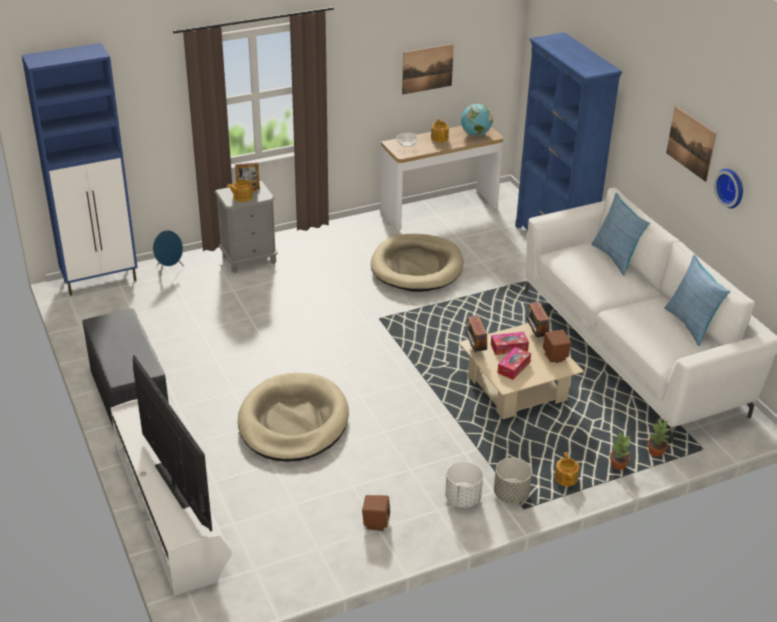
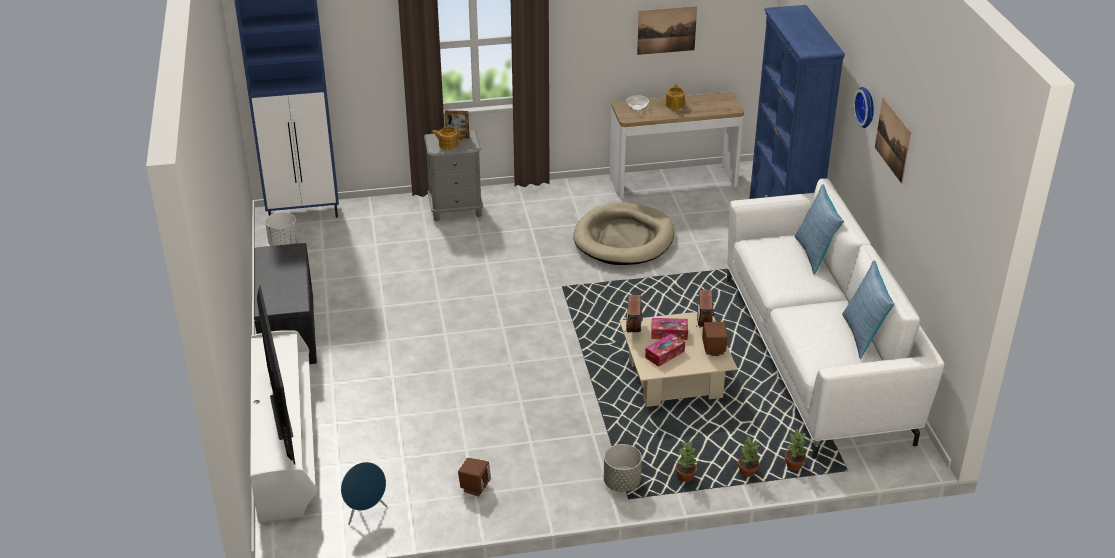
camera: 15 degrees right, 0 degrees up
blue speaker [153,230,184,280] -> blue speaker moved to [341,462,387,525]
beige dog bed [238,373,349,462] -> none
white planter [445,461,483,508] -> white planter moved to [265,212,298,246]
globe [461,104,493,136] -> none
teapot [555,452,579,486] -> potted plant [676,441,697,482]
wall clock [714,168,743,208] -> wall clock moved to [853,87,874,128]

